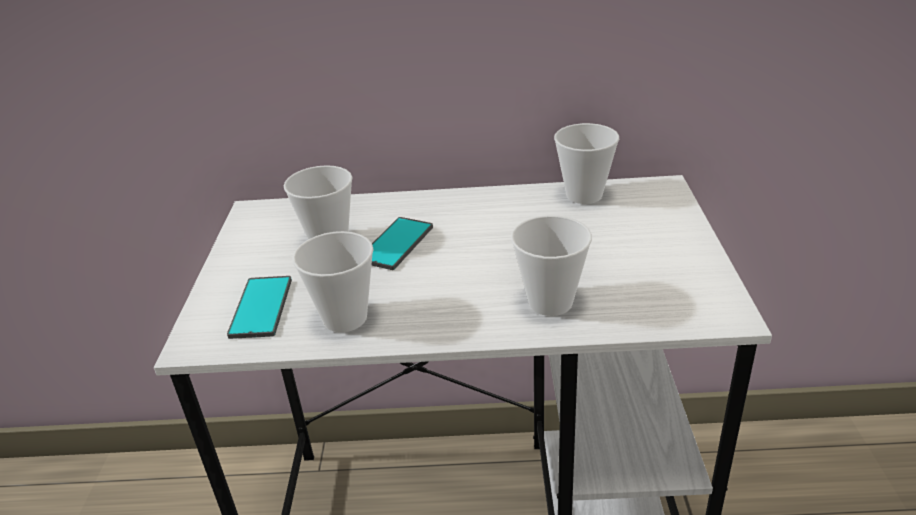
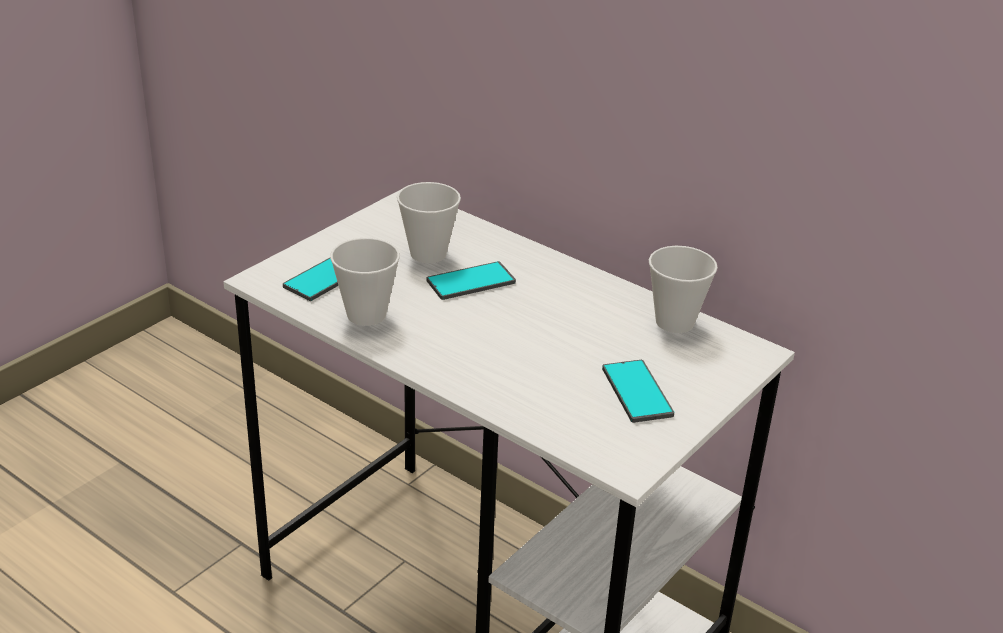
camera: 35 degrees right, 0 degrees up
cup [511,215,592,316] -> none
none -> phone [602,360,674,423]

